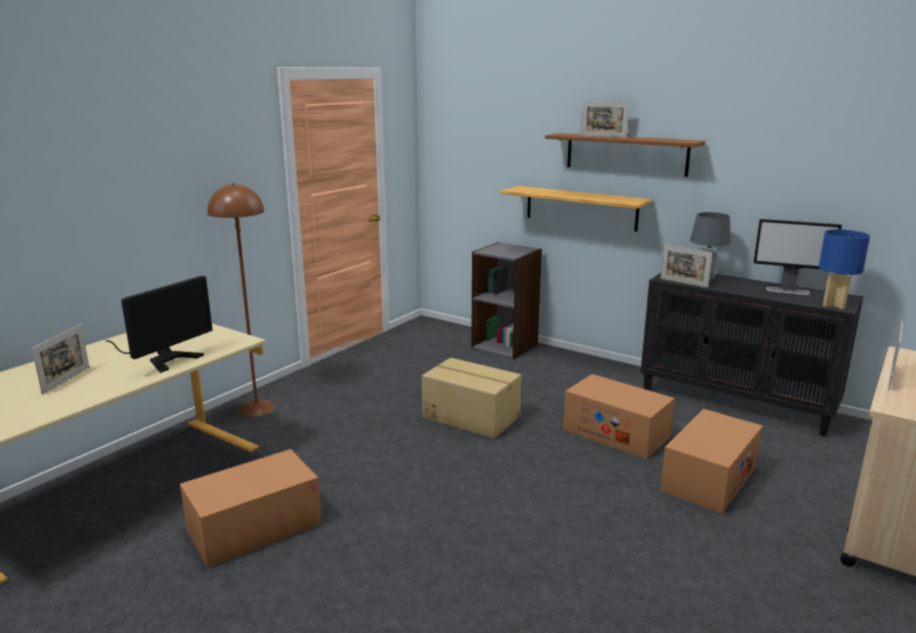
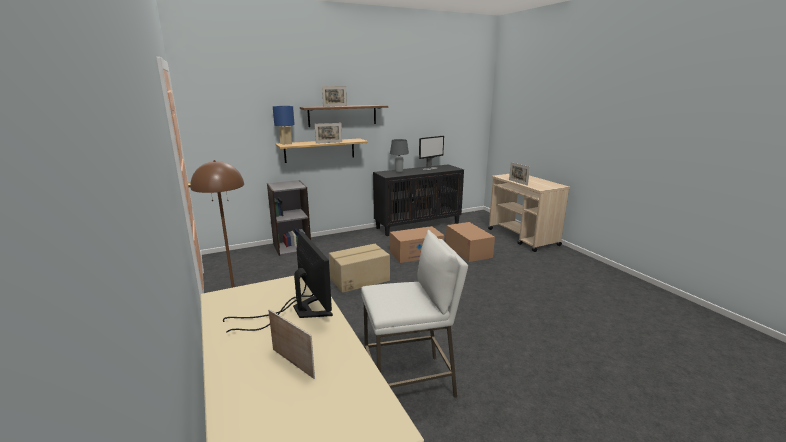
camera: 60 degrees left, 0 degrees up
cardboard box [180,449,322,568] -> white stool [361,230,468,398]
picture frame [660,245,712,288] -> picture frame moved to [315,123,342,144]
blue table lamp [819,229,870,309] -> blue table lamp moved to [273,106,295,145]

